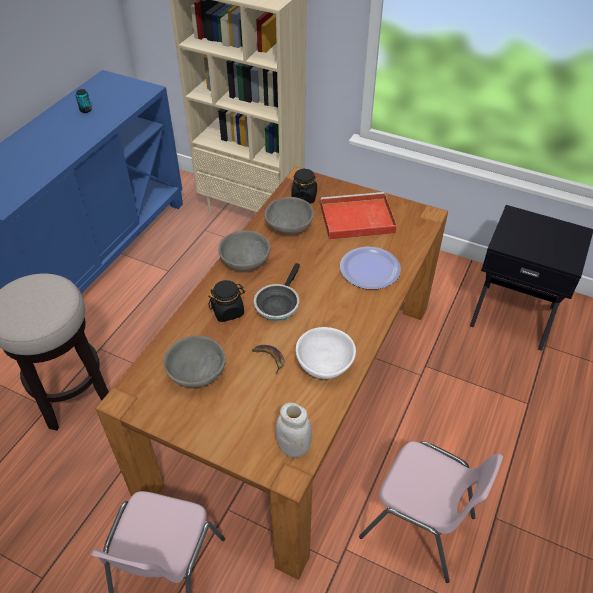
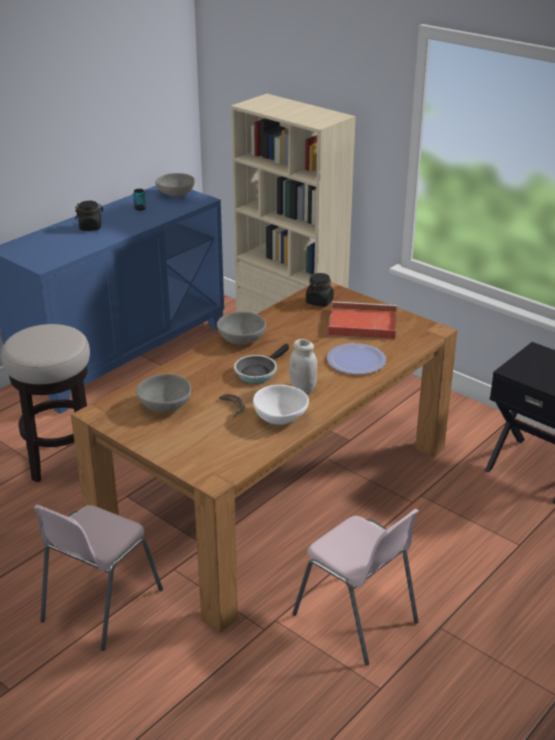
camera: 15 degrees right, 15 degrees down
black jar [208,280,245,322] -> black jar moved to [75,201,103,231]
grey bowl [264,197,314,234] -> grey bowl moved to [155,173,195,197]
white jar [276,403,312,458] -> white jar moved to [289,339,317,393]

